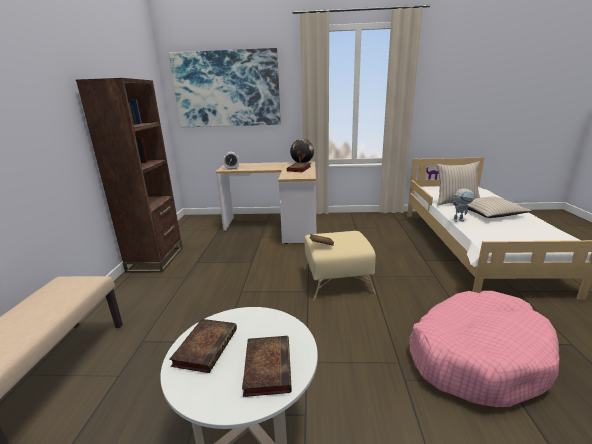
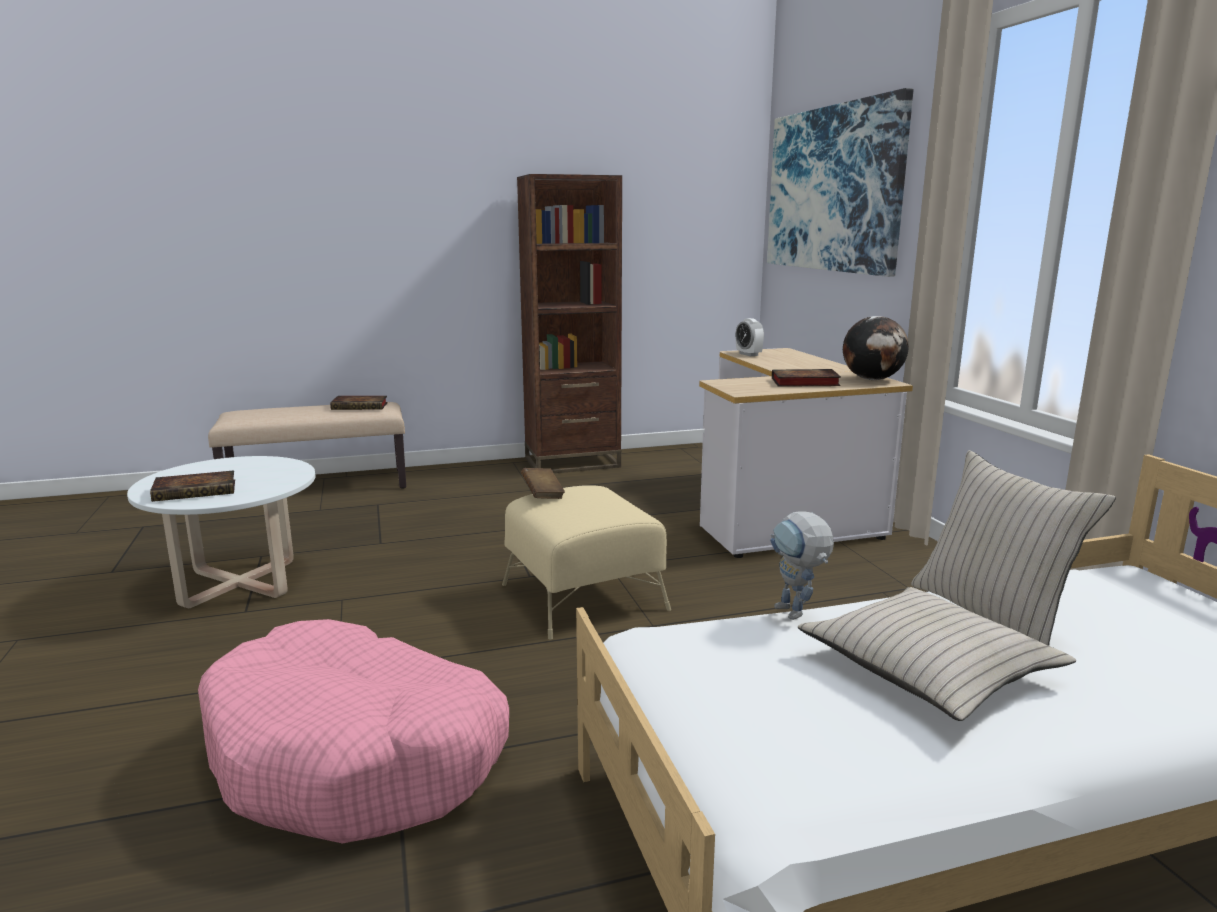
camera: 70 degrees right, 5 degrees down
book [169,319,237,373] -> book moved to [330,396,388,410]

